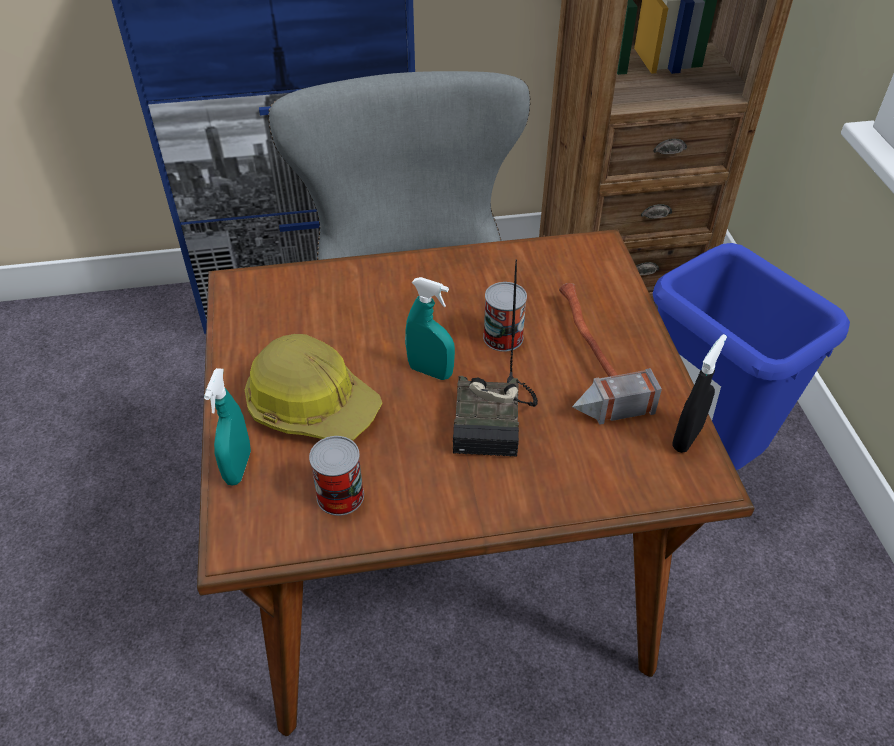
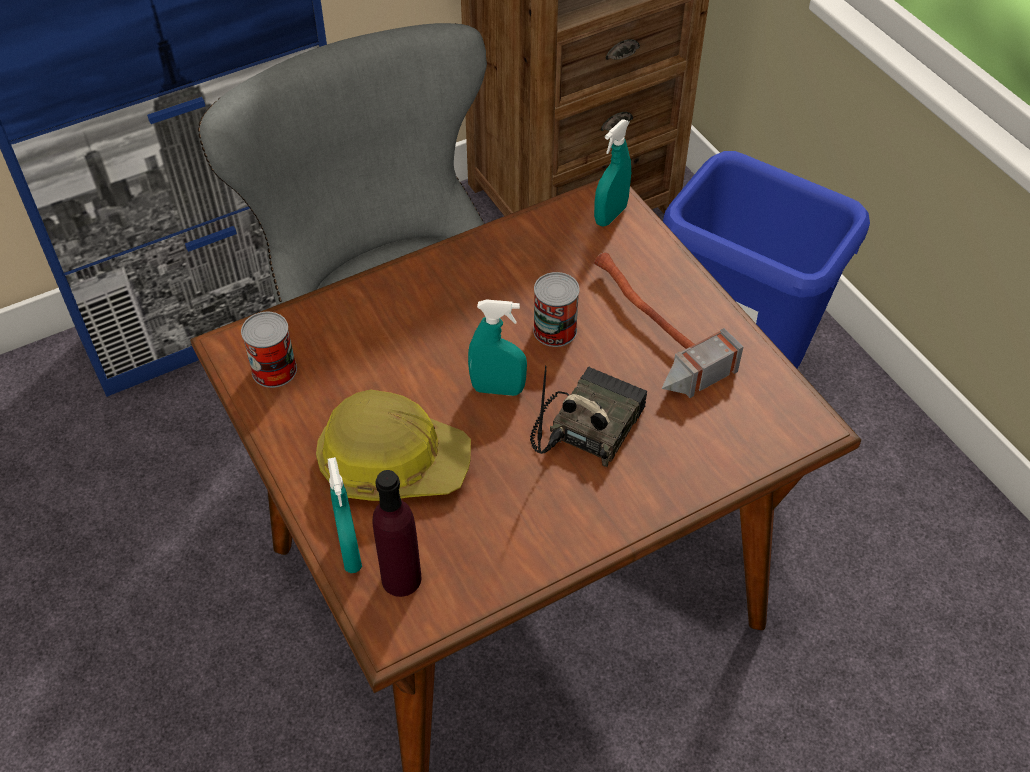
camera: 20 degrees left, 5 degrees up
can [309,436,364,516] -> can moved to [241,312,297,388]
radio [453,259,538,457] -> radio turned 135 degrees counterclockwise [530,366,648,467]
black spray bottle [672,334,727,453] -> none
none -> purple bottle [372,470,421,597]
none -> turquoise spray bottle [594,119,631,226]

